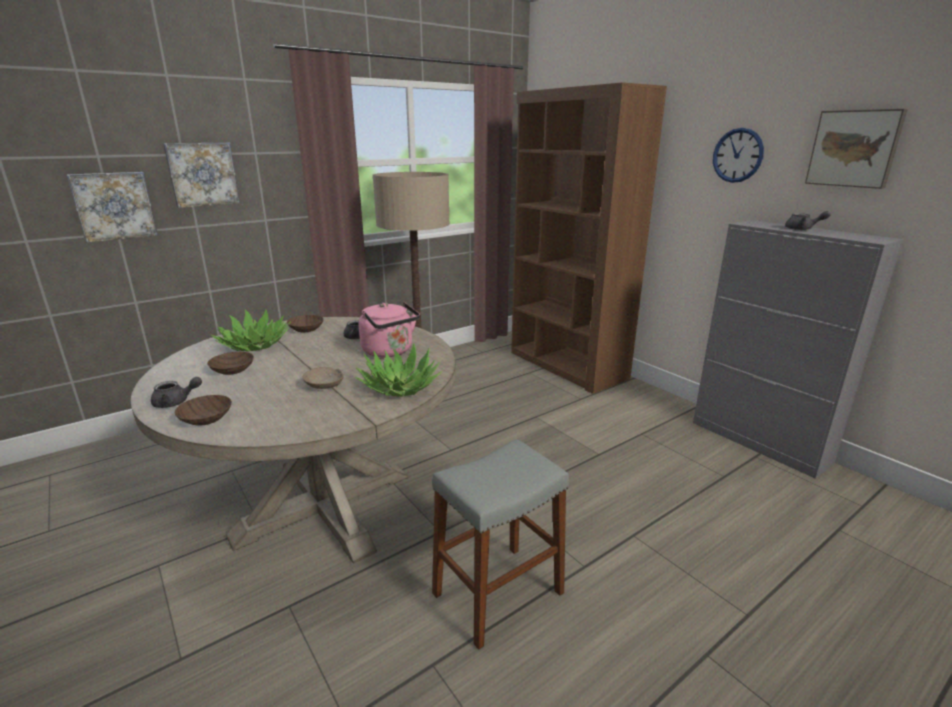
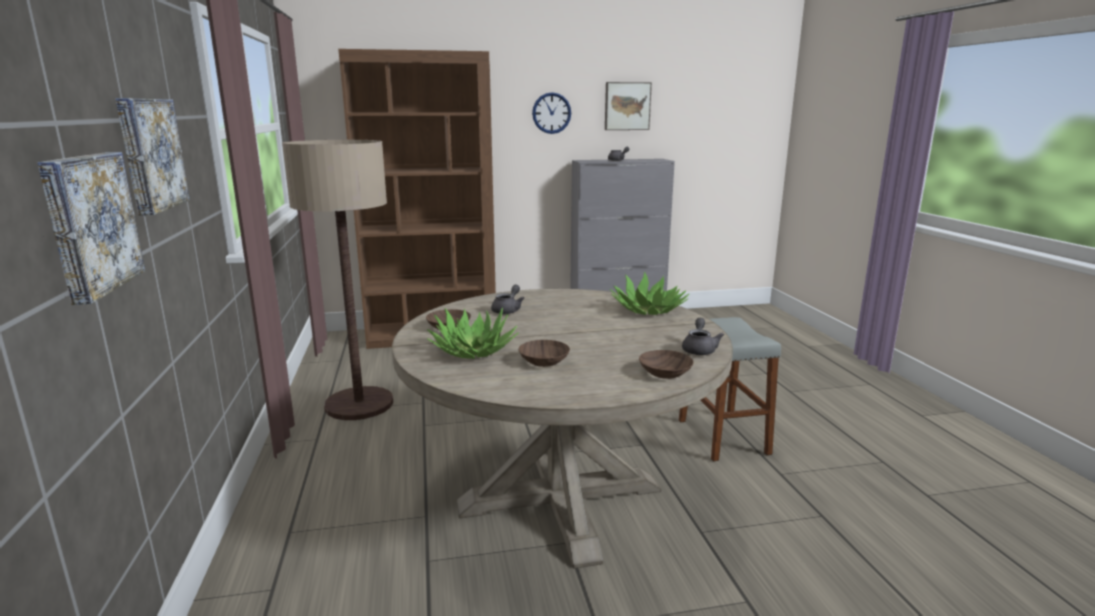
camera: 65 degrees left, 5 degrees down
grey teapot [151,377,202,408] -> grey teapot moved to [682,318,724,355]
beige bowl [303,367,344,389] -> none
pink kettle [359,302,420,357] -> none

